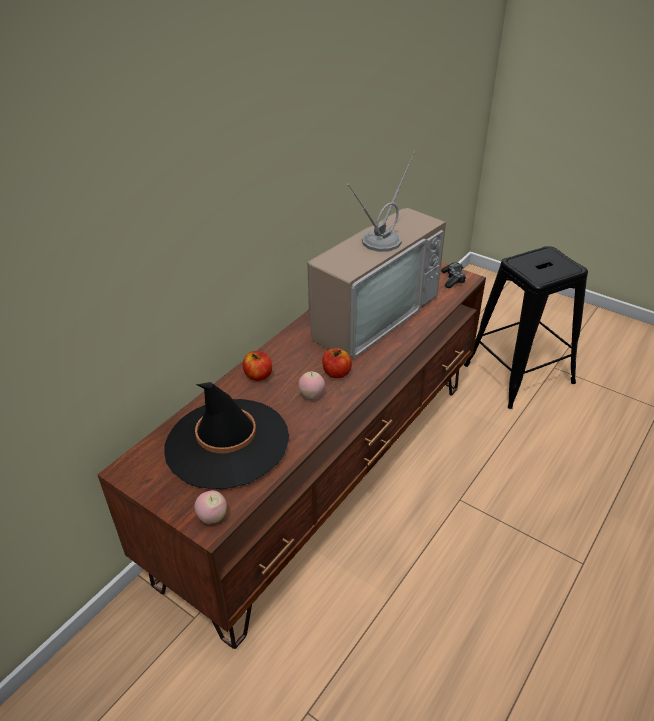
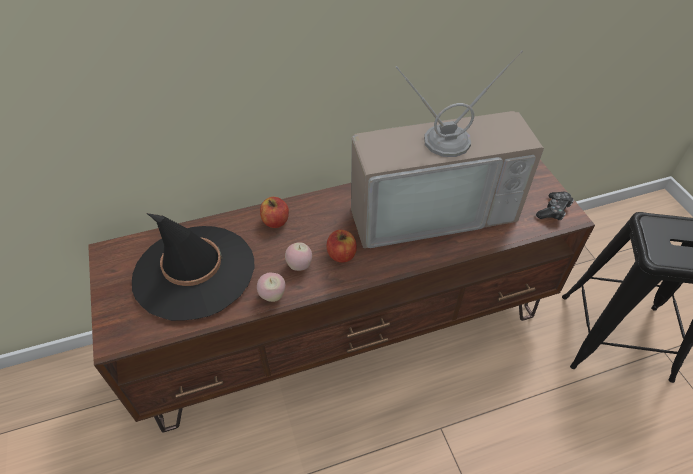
camera: 35 degrees right, 10 degrees up
apple [194,490,227,524] -> apple moved to [257,272,285,302]

